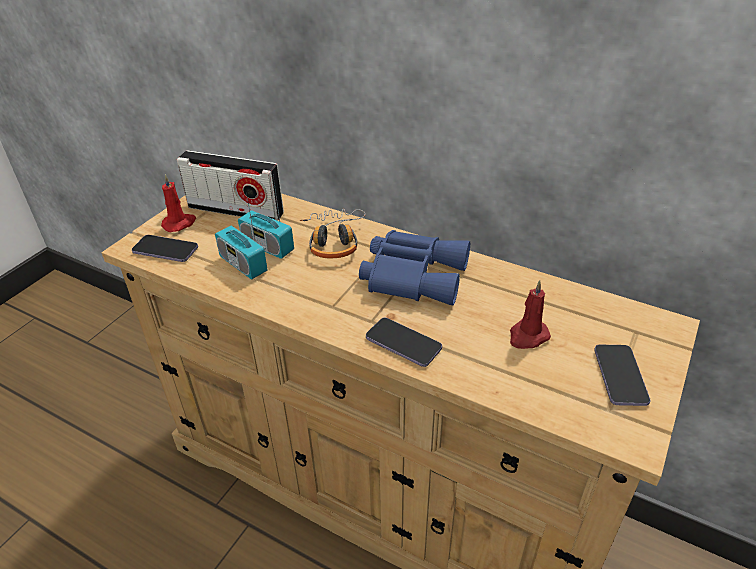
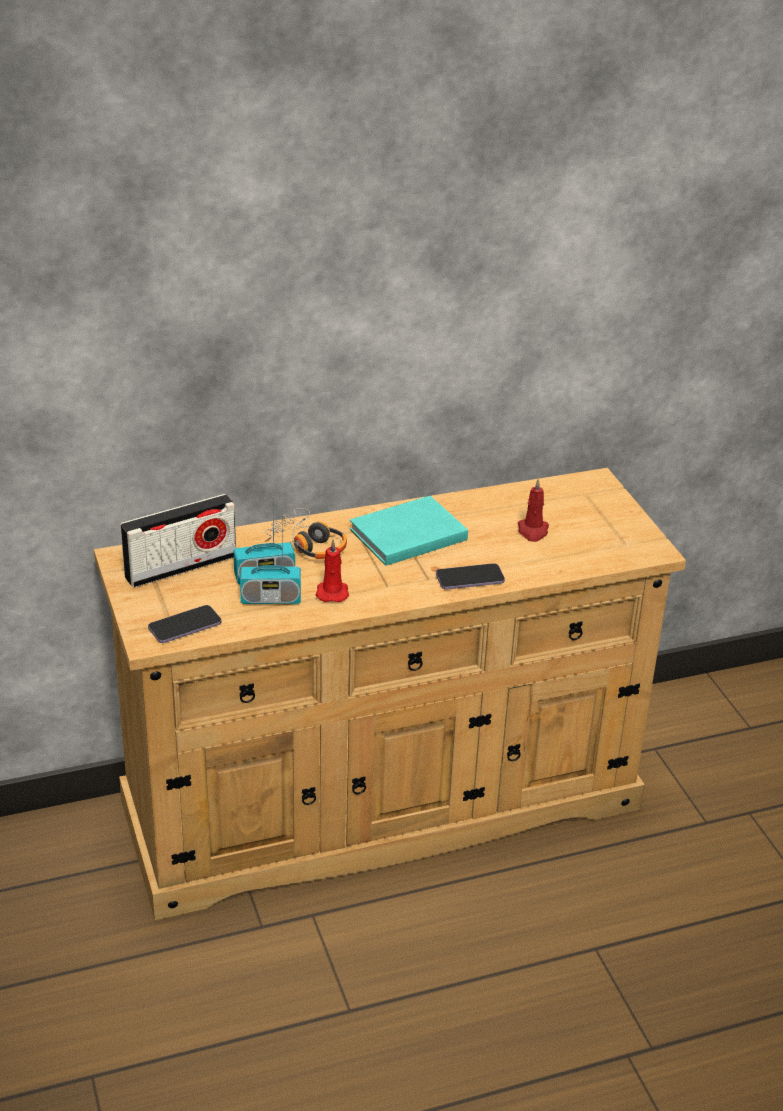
camera: 50 degrees left, 5 degrees down
red candle [161,174,196,232] -> red candle moved to [316,539,349,602]
blue binoculars [359,230,470,305] -> turquoise book [350,496,468,566]
phone [594,345,650,406] -> none

